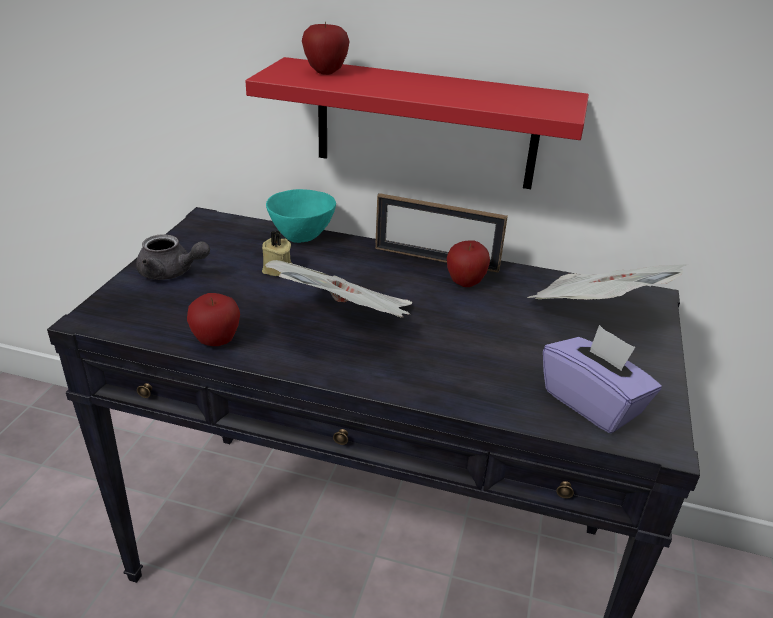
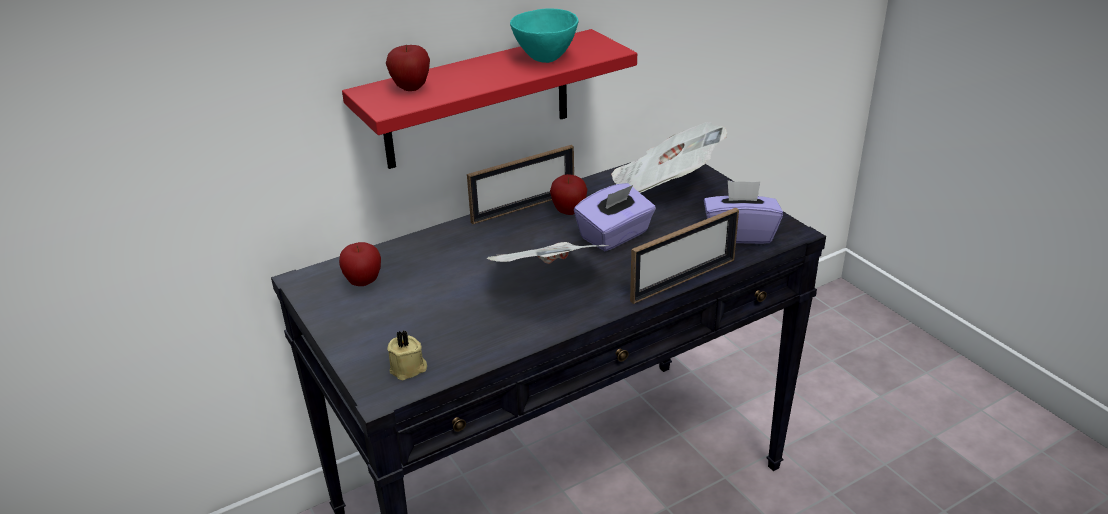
camera: 45 degrees left, 0 degrees up
grey teapot [136,234,210,280] -> none
apple [187,293,240,346] -> apple moved to [339,242,381,286]
beige candle [262,231,291,276] -> beige candle moved to [387,331,427,381]
turquoise bowl [266,189,336,243] -> turquoise bowl moved to [510,9,579,63]
none -> purple tissue box [574,183,656,251]
none -> picture frame [630,208,739,304]

